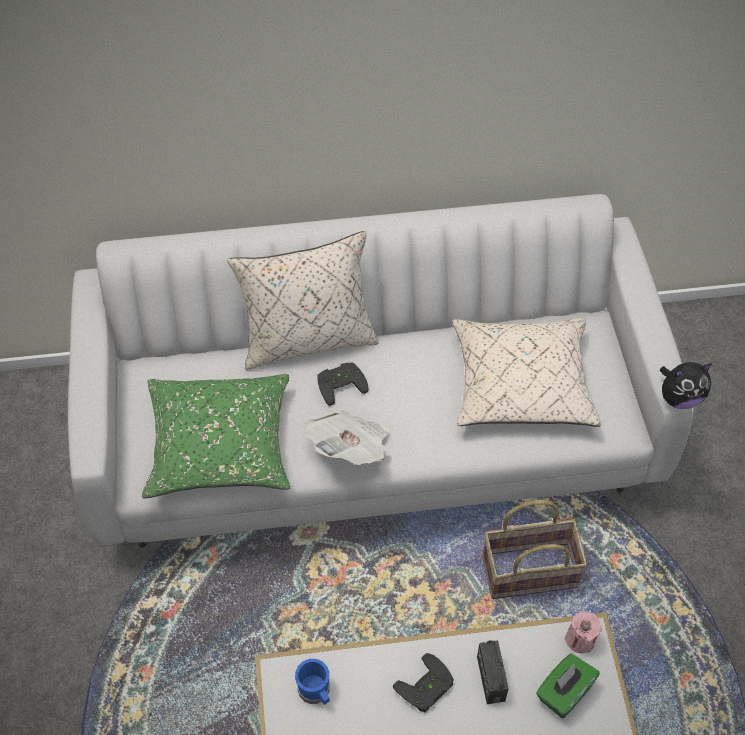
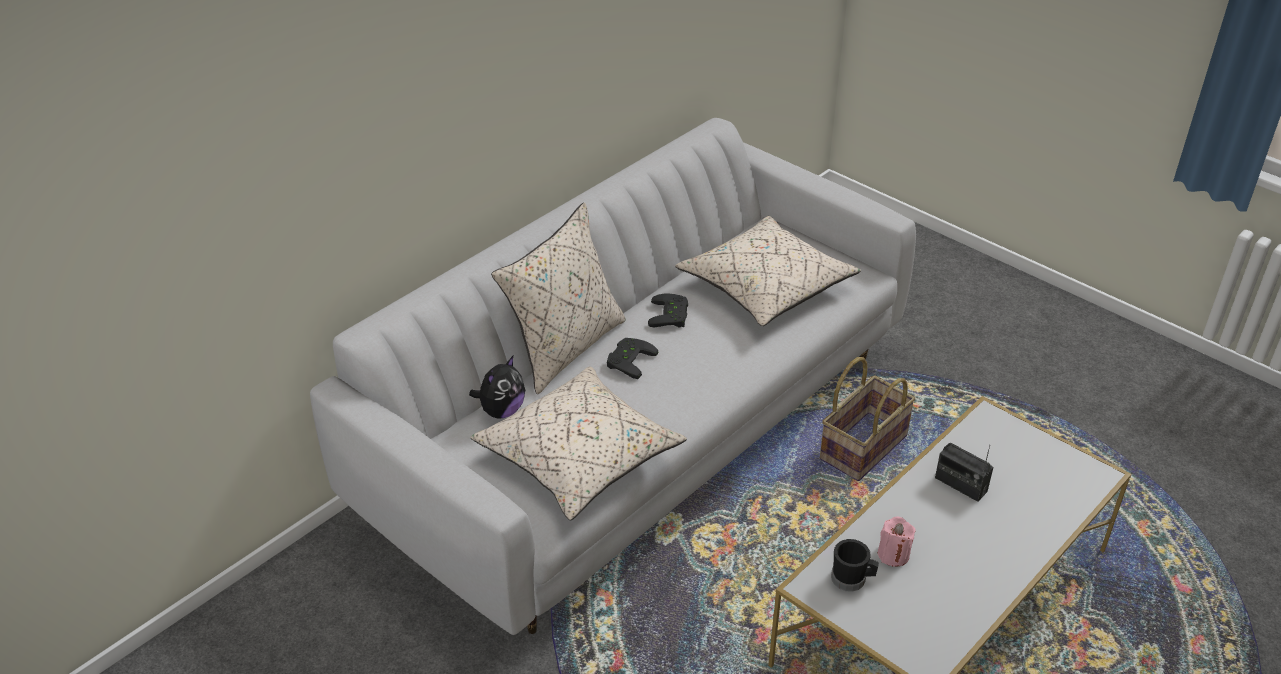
camera: 40 degrees left, 15 degrees down
green pillow [142,374,290,498] -> beige pillow [470,367,687,520]
blue mug [295,659,330,705] -> black mug [831,539,879,592]
newspaper [304,411,390,465] -> none
black game controller [393,653,454,713] -> black game controller moved to [648,293,688,328]
green tissue box [536,654,600,718] -> none
pink candle [565,611,602,653] -> pink candle moved to [878,516,916,567]
plush toy [660,362,712,409] -> plush toy moved to [469,356,525,419]

